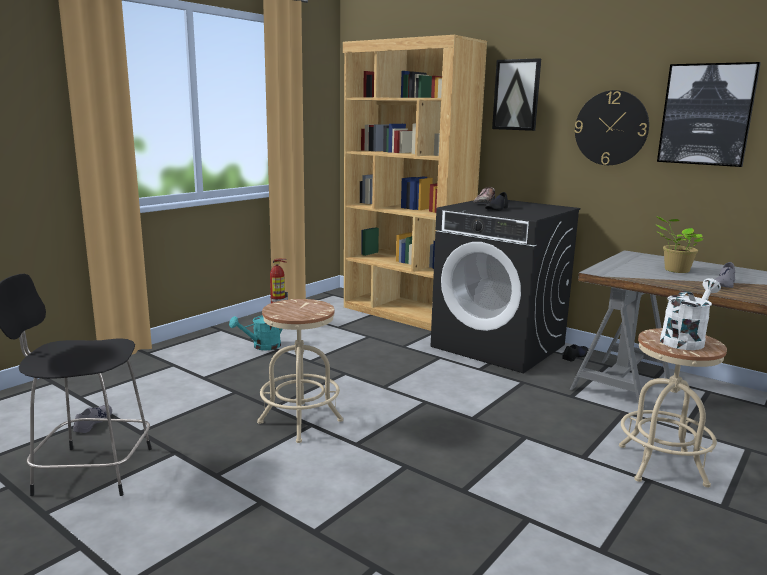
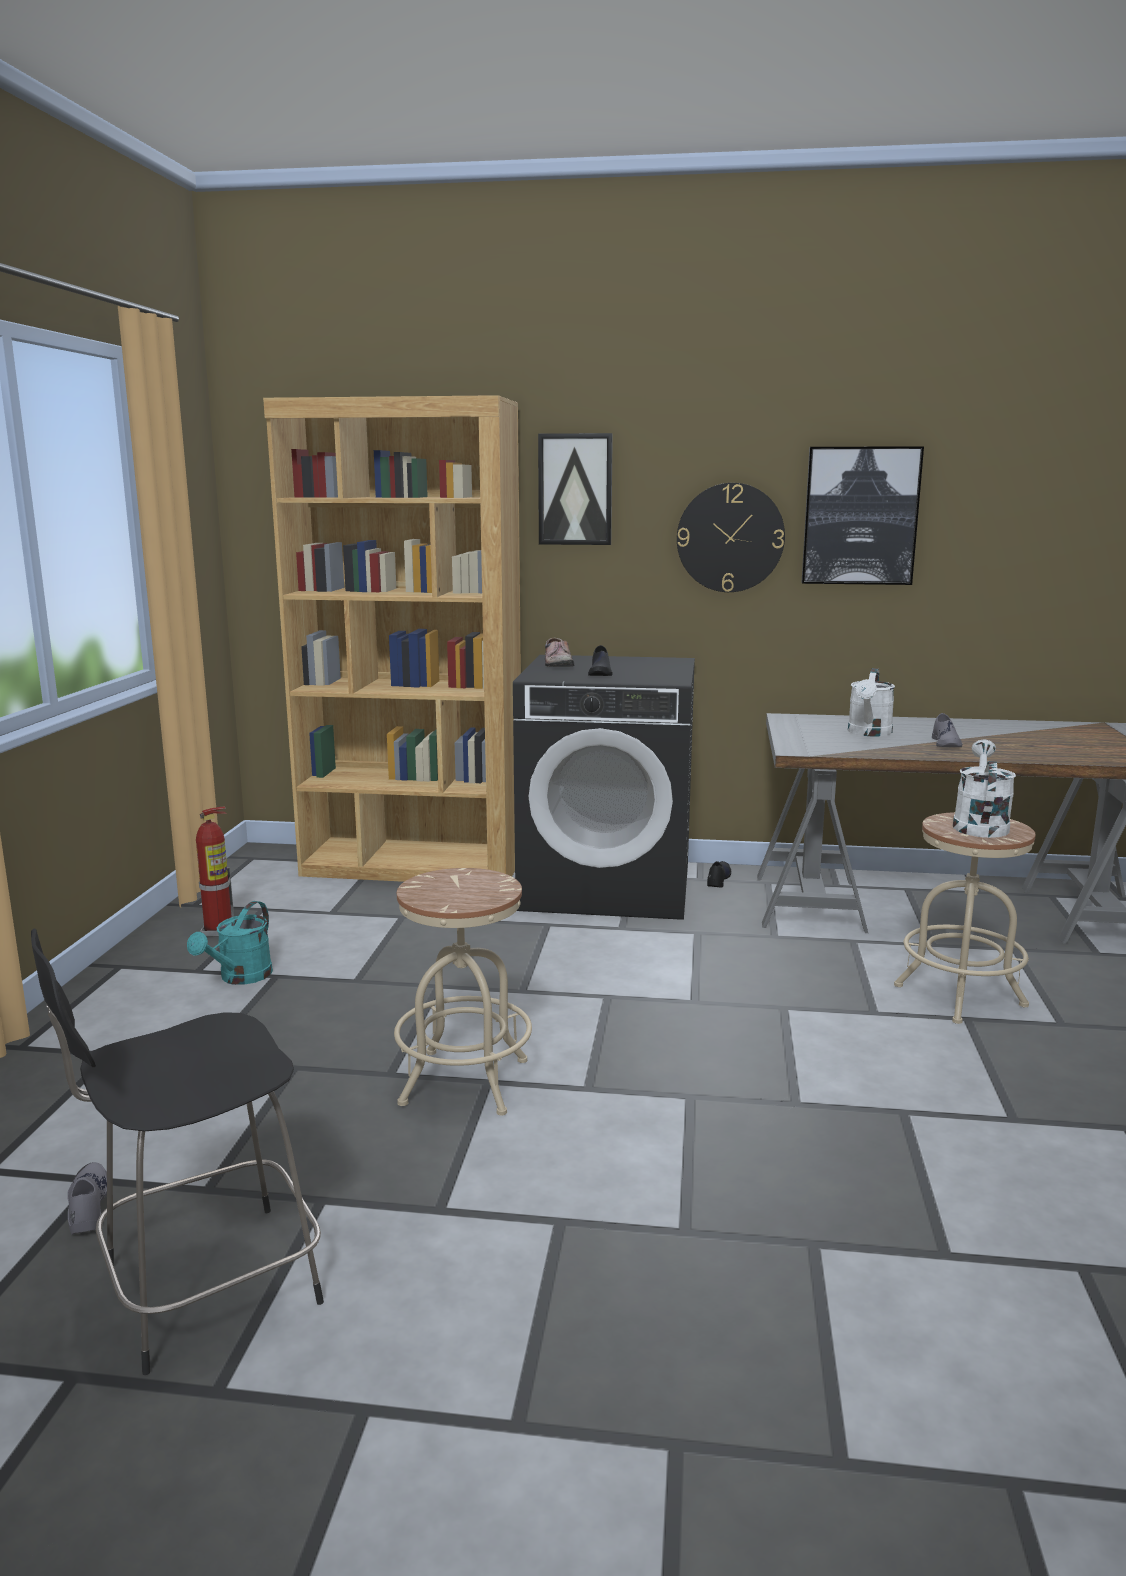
camera: 30 degrees left, 0 degrees up
potted plant [655,216,703,273] -> white watering can [848,668,895,736]

